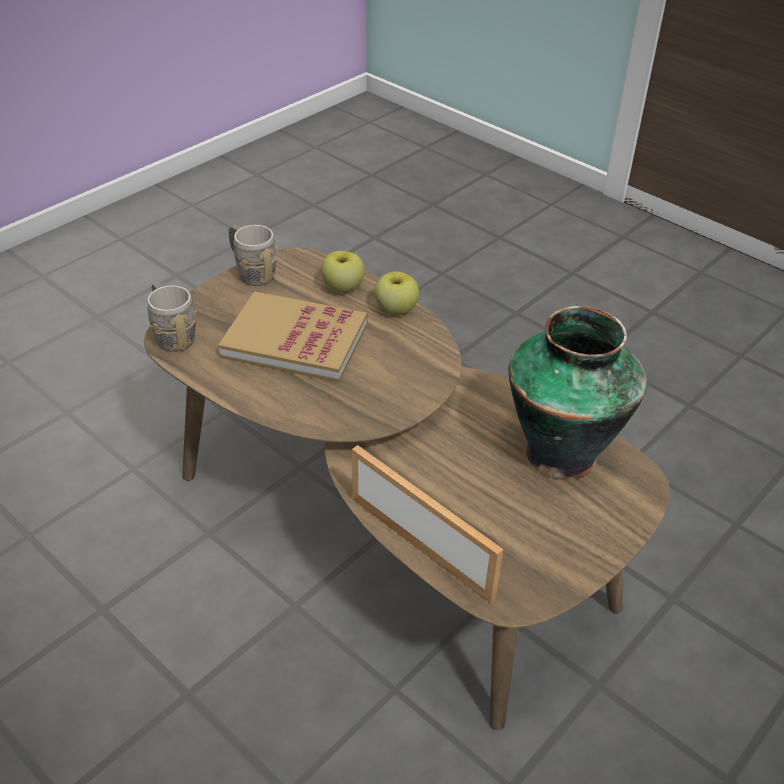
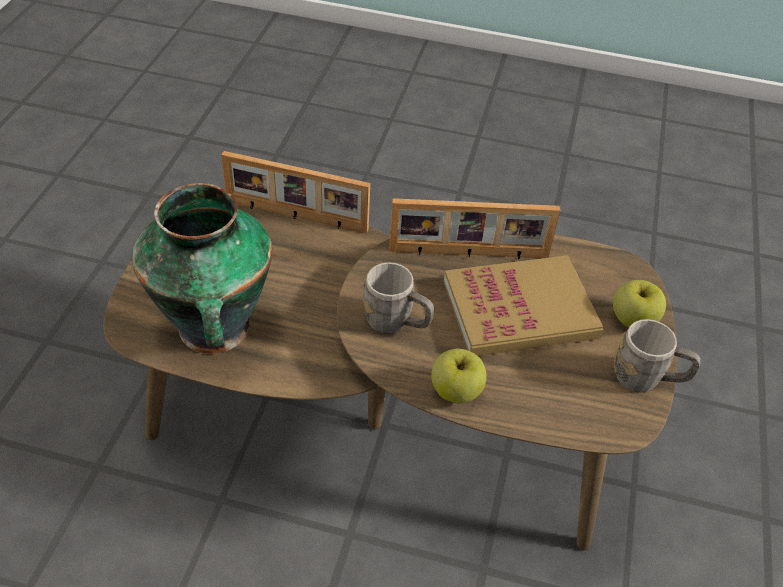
camera: 150 degrees right, 5 degrees up
grey mug [147,283,197,352] -> grey mug moved to [363,262,434,334]
apple [321,251,365,293] -> apple moved to [613,280,666,327]
none -> picture frame [389,198,561,260]

